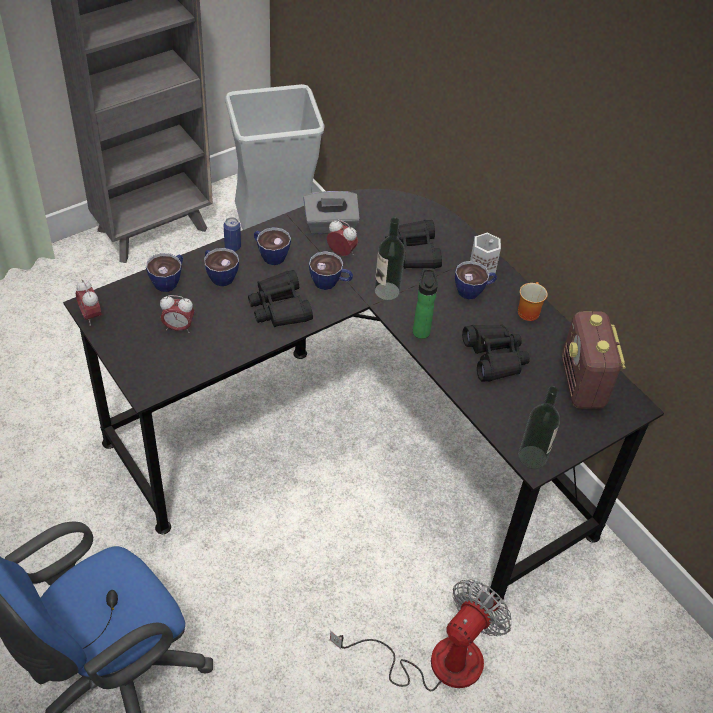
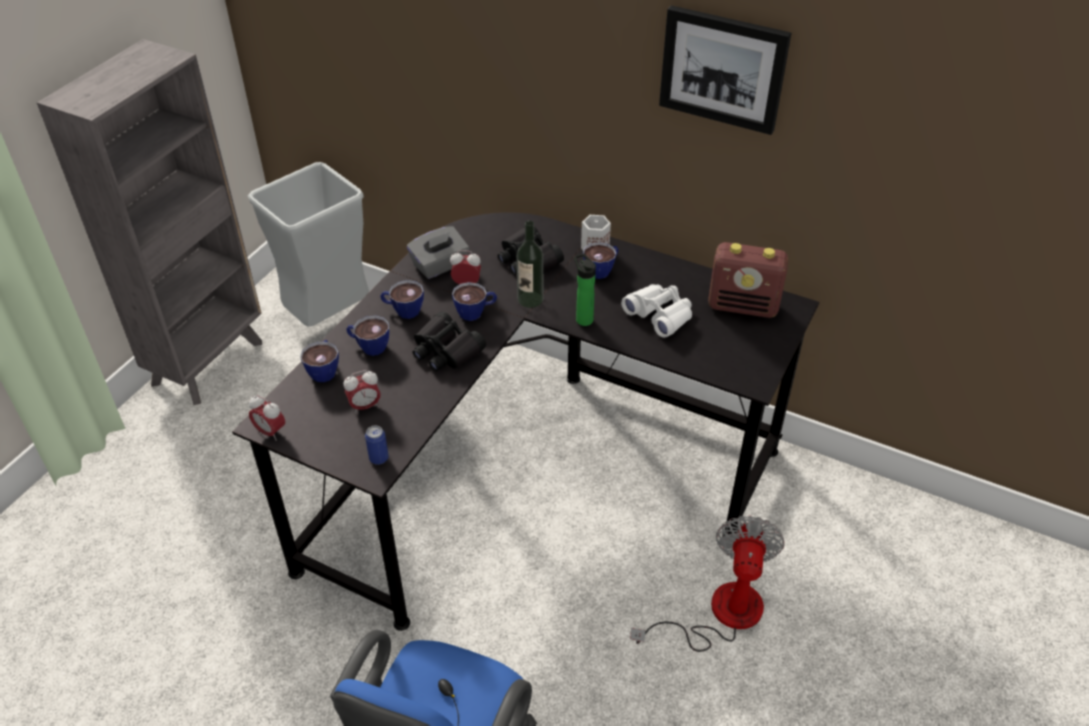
camera: 25 degrees left, 5 degrees down
can [224,217,241,252] -> can moved to [365,425,389,465]
black binoculars [462,325,530,382] -> white binoculars [621,284,692,338]
mug [518,282,548,321] -> none
bottle [518,386,560,469] -> none
radio [562,311,626,409] -> radio turned 45 degrees counterclockwise [708,242,788,318]
none -> picture [659,5,791,135]

